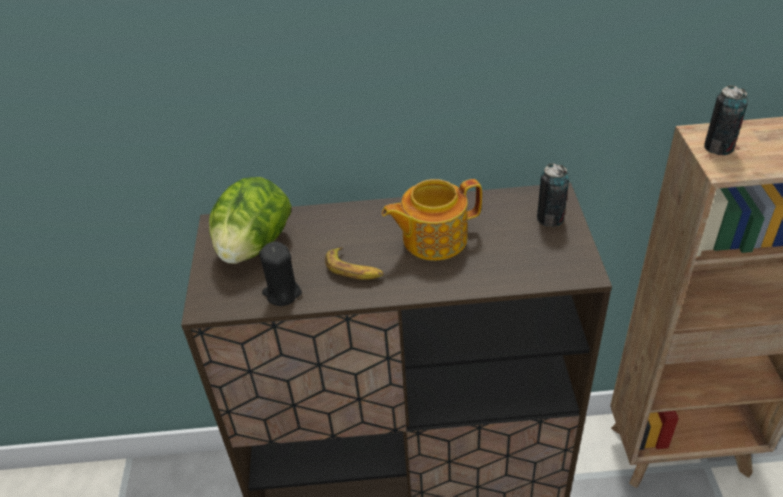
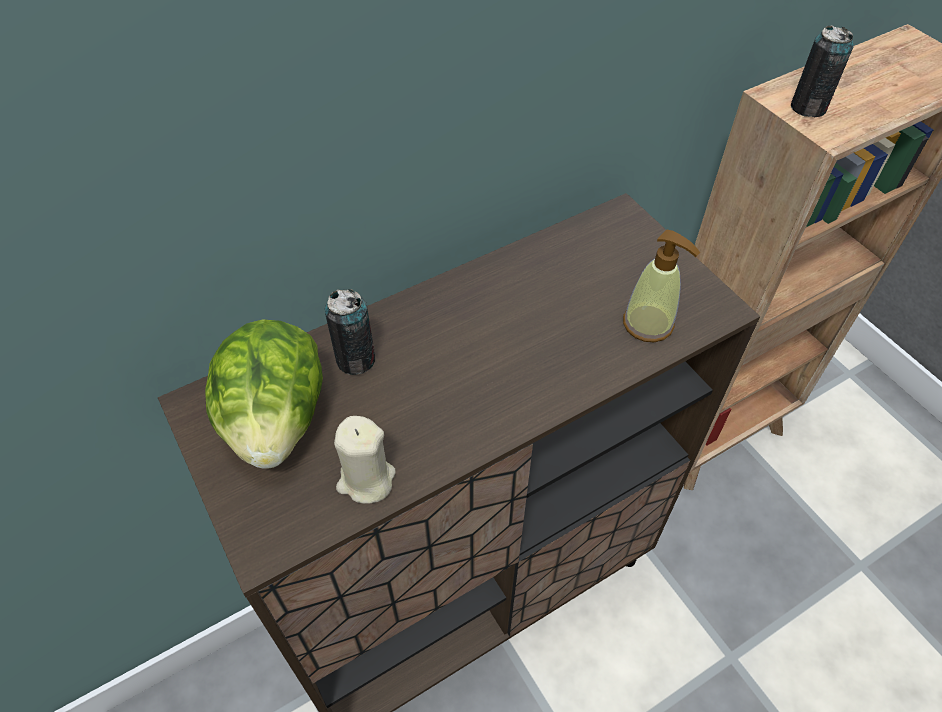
camera: 30 degrees left, 10 degrees up
black candle [259,241,302,306] -> beige candle [334,416,396,504]
banana [325,247,384,280] -> none
teapot [382,179,482,261] -> none
can [537,163,569,227] -> can moved to [325,289,375,375]
none -> soap dispenser [623,230,700,342]

